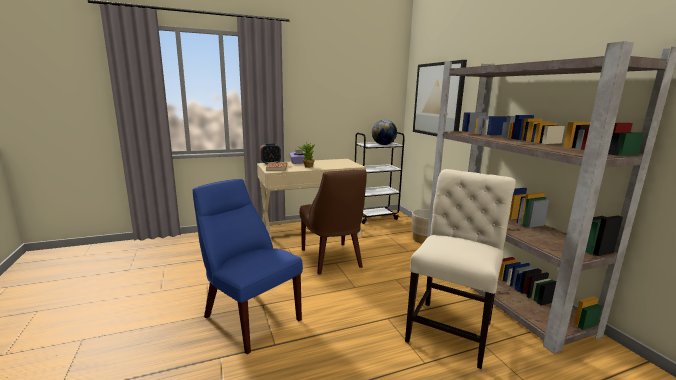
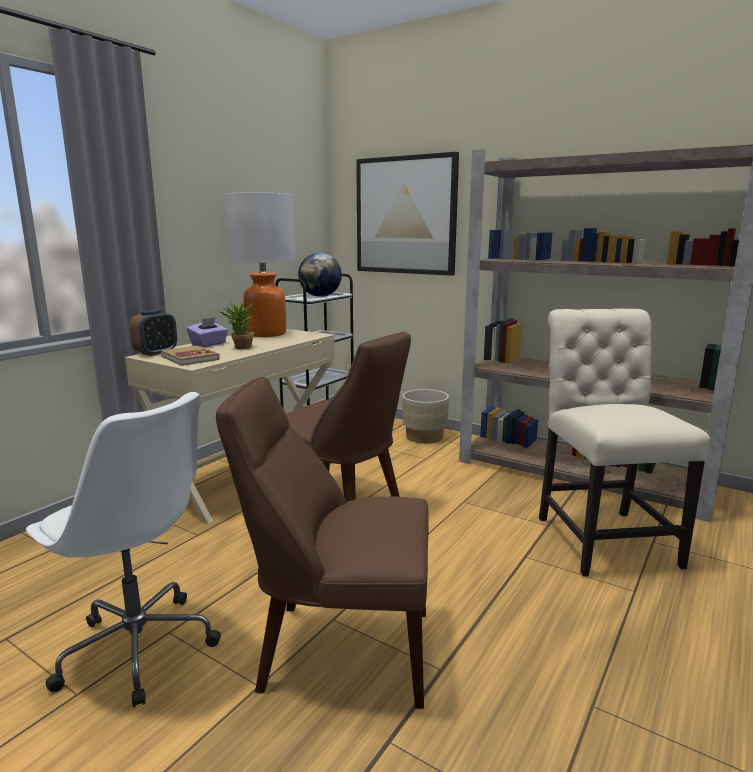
camera: 35 degrees left, 0 degrees up
blue chair [193,179,303,354] -> brown chair [216,377,429,709]
none -> white office chair [26,392,221,707]
none -> table lamp [224,192,296,337]

